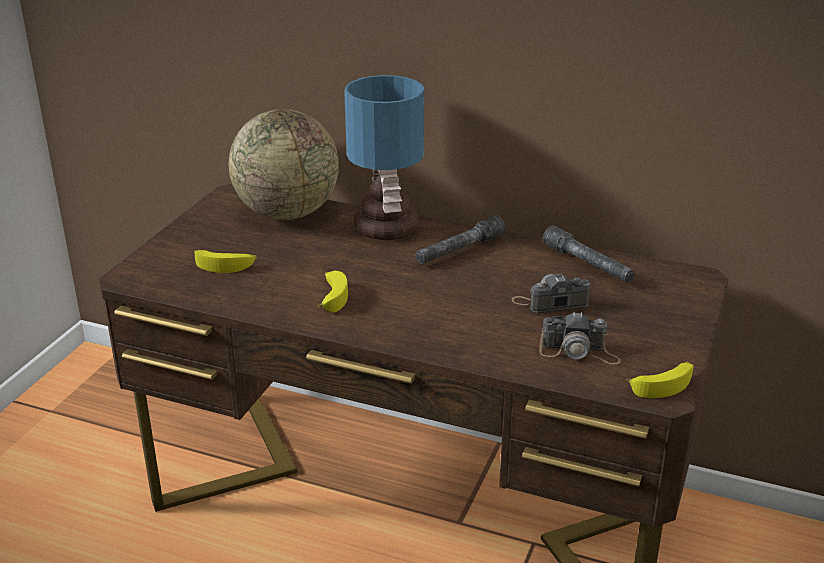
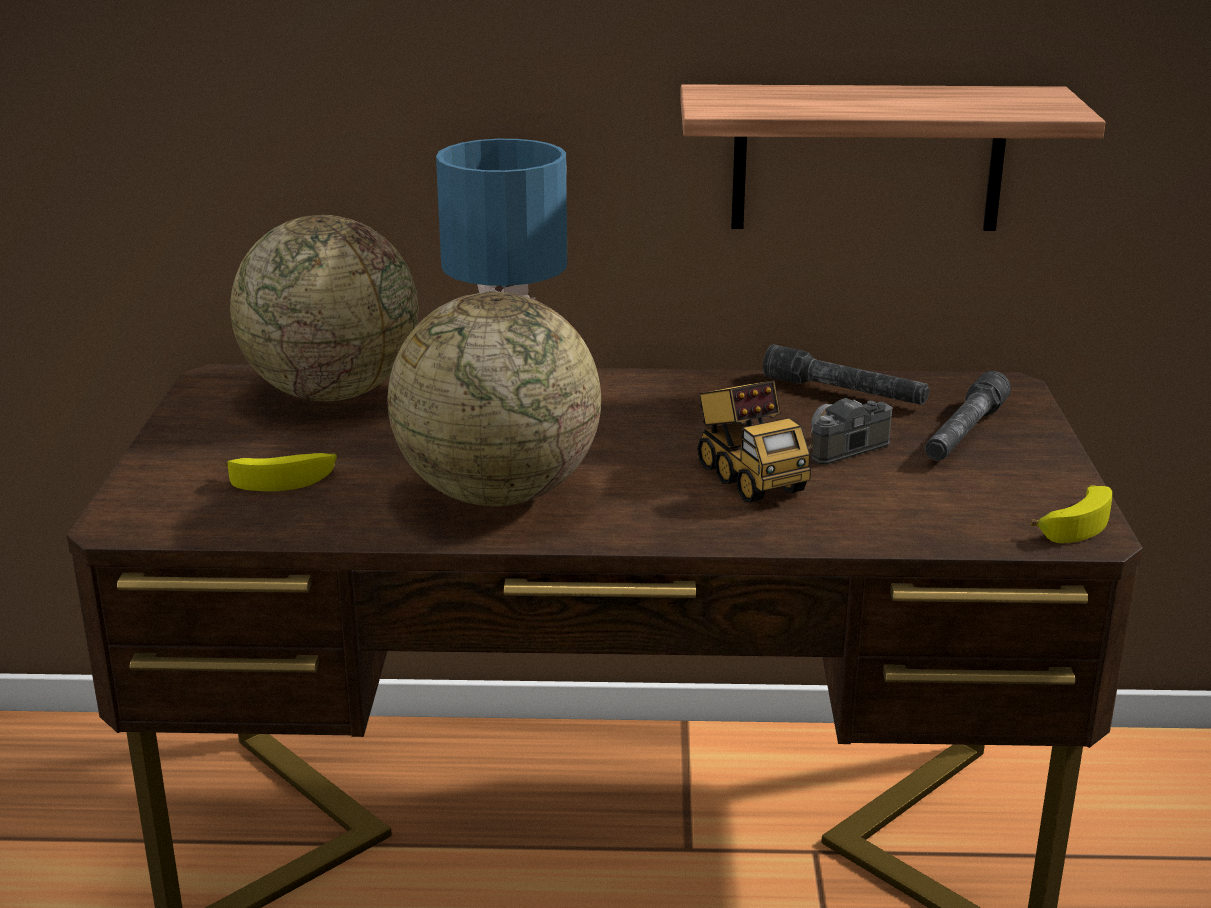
camera: 20 degrees left, 5 degrees down
banana [318,271,348,312] -> globe [388,292,601,506]
grey flashlight [415,215,506,264] -> grey flashlight moved to [925,371,1011,461]
camera [539,312,621,365] -> none
none -> shelf [680,84,1106,231]
none -> toy truck [697,380,811,502]

